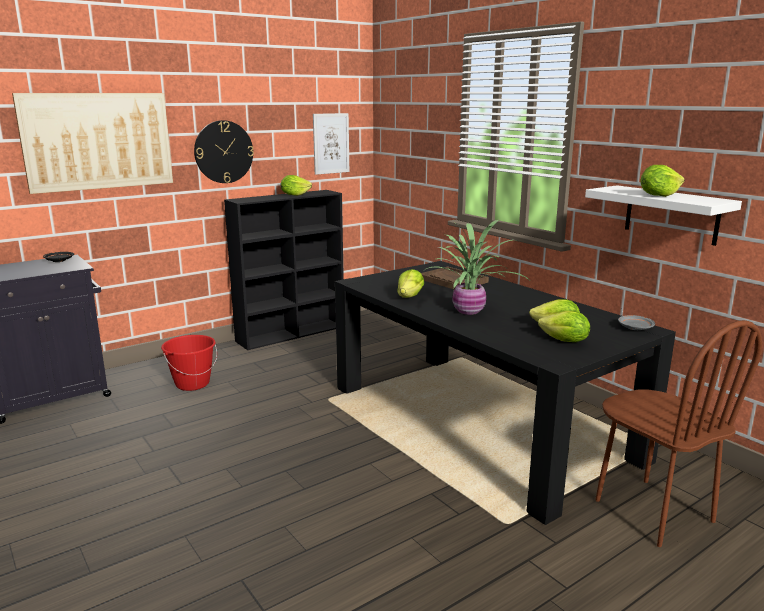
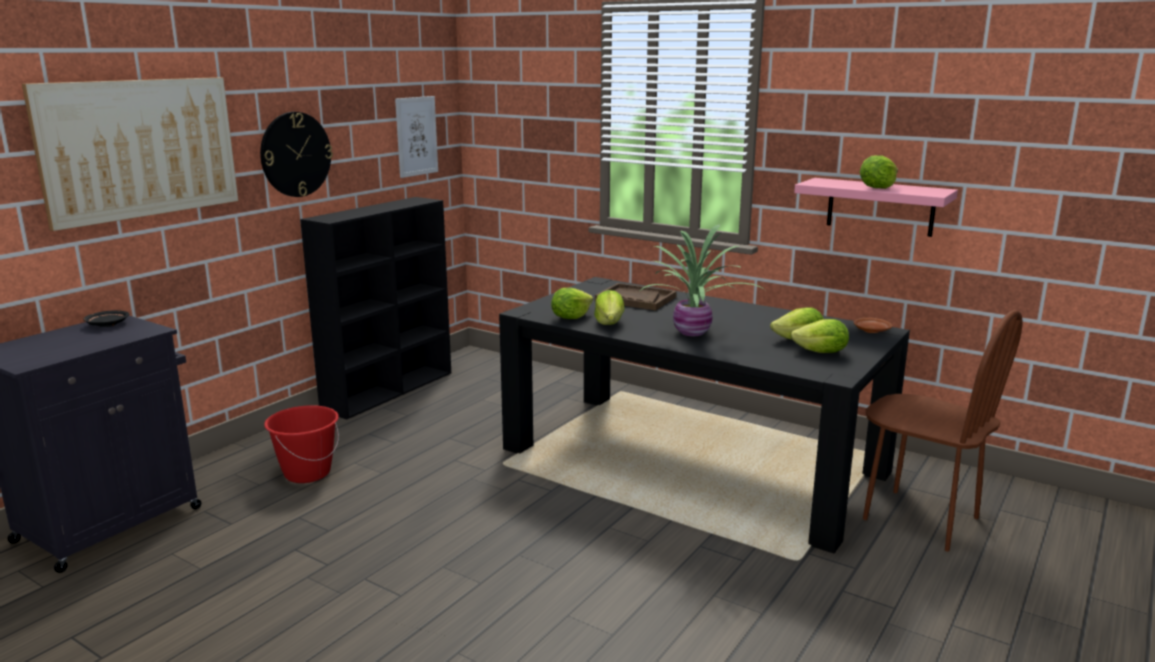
camera: 20 degrees left, 0 degrees up
lettuce [281,175,312,196] -> lettuce moved to [551,288,593,319]
white shelf [585,185,742,246] -> pink shelf [794,178,958,237]
grey plate [618,315,655,330] -> brown plate [854,317,892,333]

